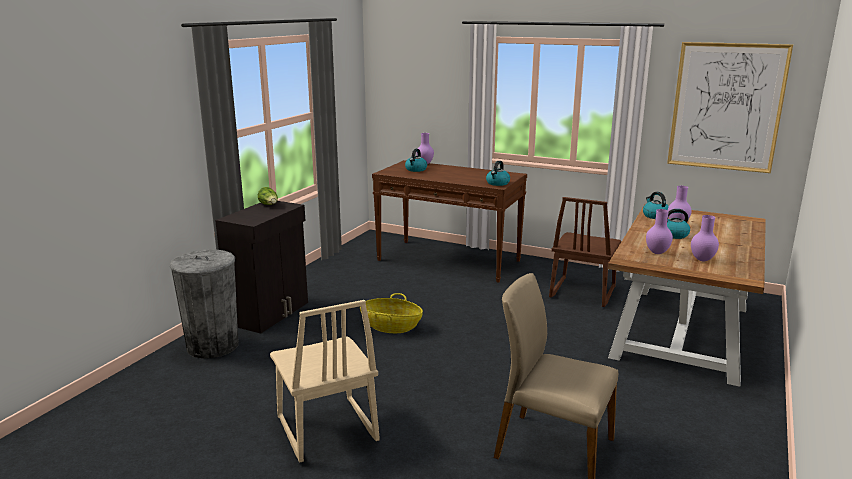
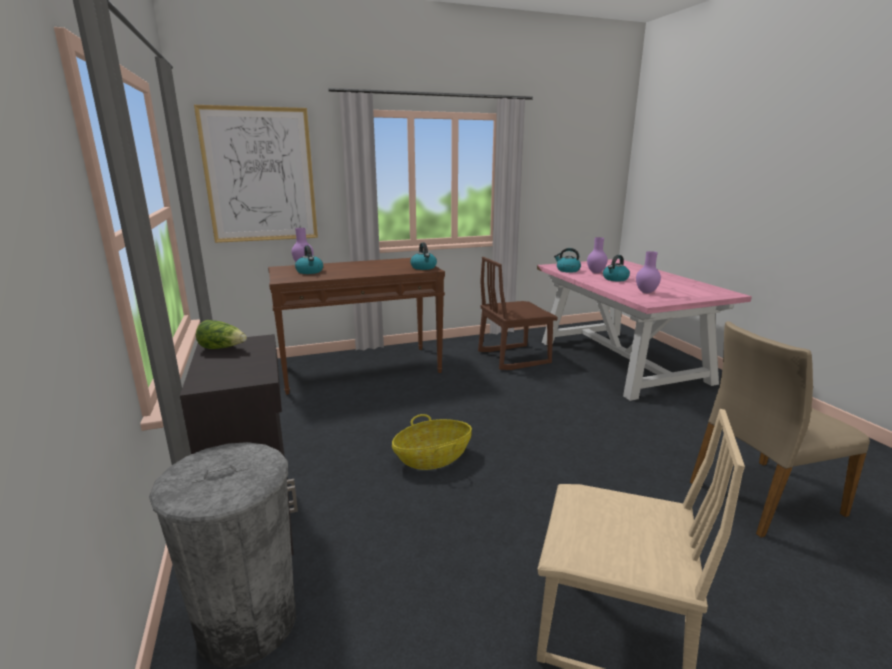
camera: 45 degrees left, 0 degrees up
brown chair [549,197,621,307] -> brown chair turned 90 degrees clockwise [478,257,558,370]
brown dining table [608,205,766,387] -> pink dining table [537,259,752,401]
picture [667,42,793,173] -> picture moved to [194,105,318,243]
purple vase [691,215,719,261] -> none

